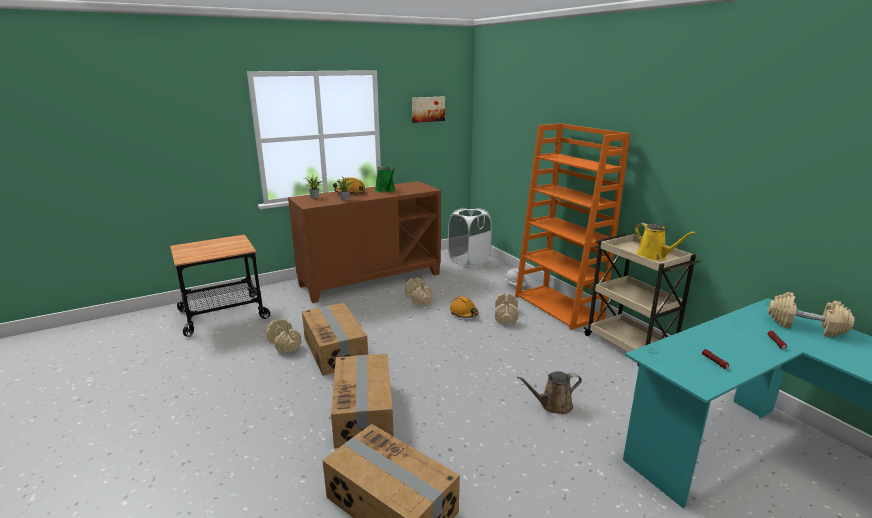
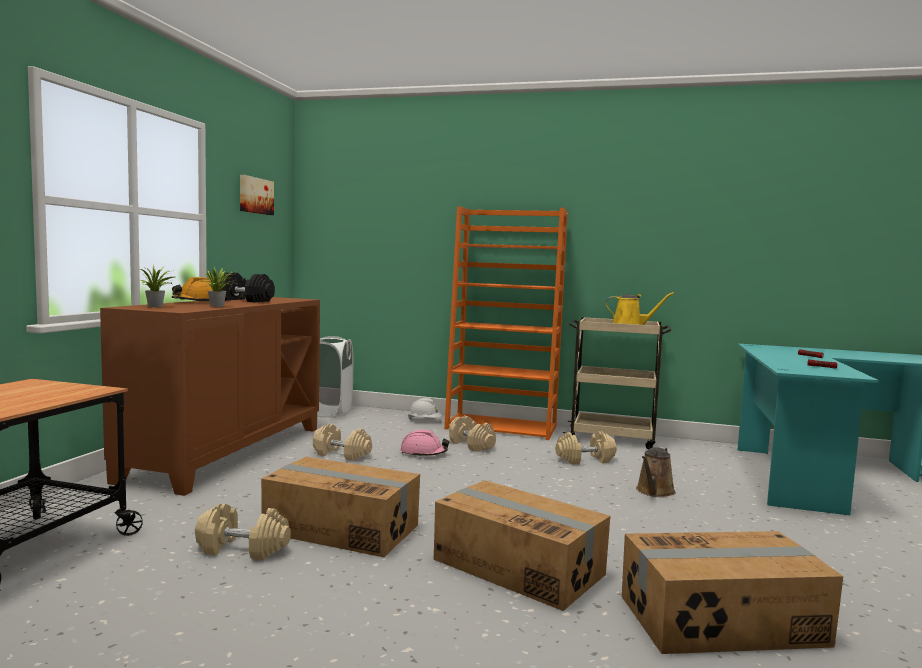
camera: 45 degrees left, 15 degrees down
green watering can [375,166,395,192] -> black dumbbell [220,272,275,302]
orange hard hat [450,297,479,318] -> pink hard hat [400,430,449,457]
beige dumbbell [768,292,854,338] -> beige dumbbell moved to [555,431,617,464]

